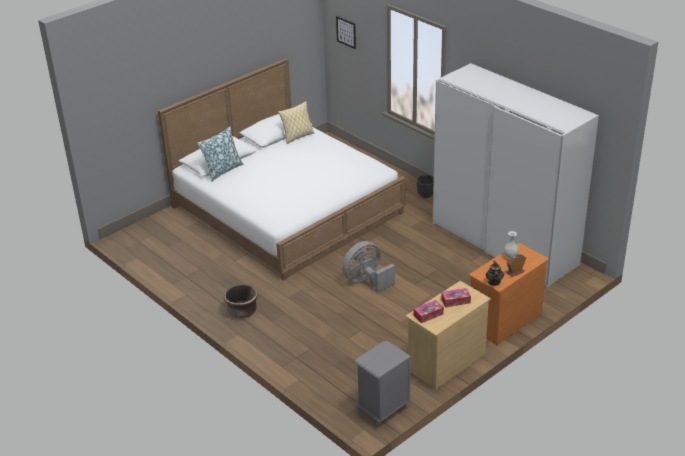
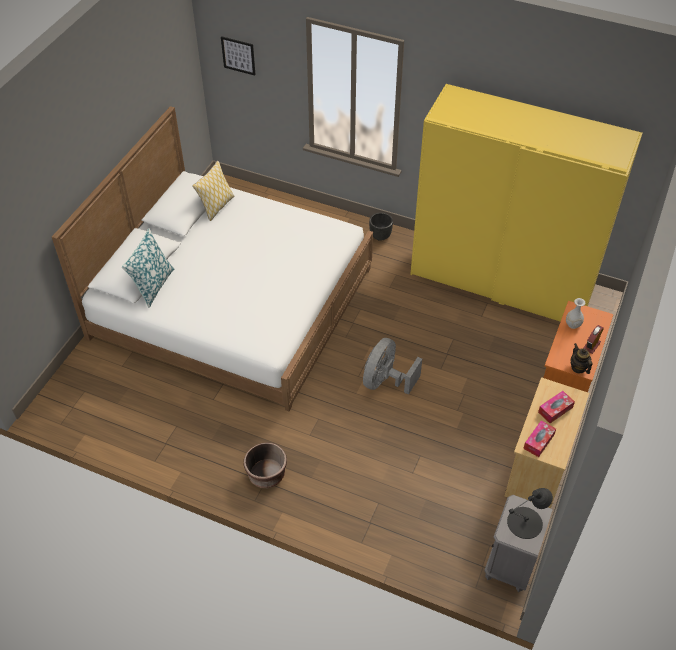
camera: 25 degrees left, 15 degrees up
white wardrobe [432,63,599,287] -> yellow wardrobe [410,84,642,322]
none -> black table lamp [507,488,553,539]

